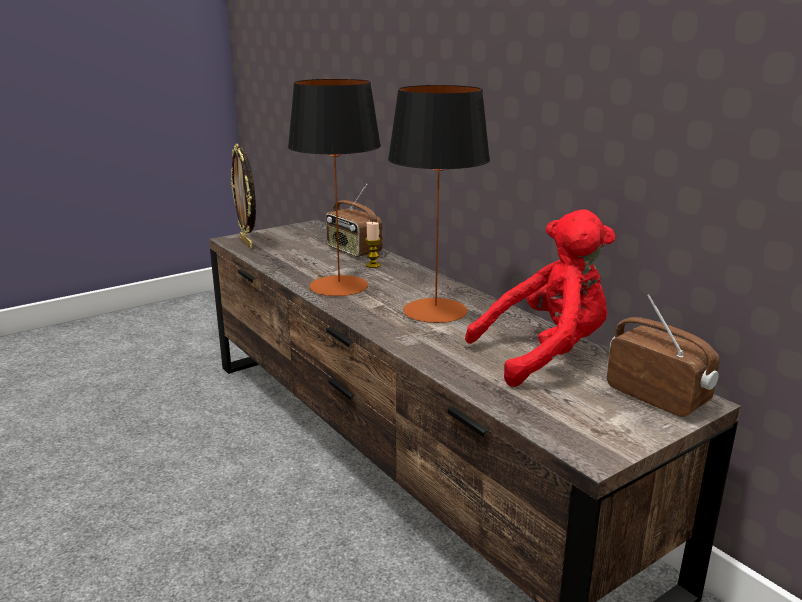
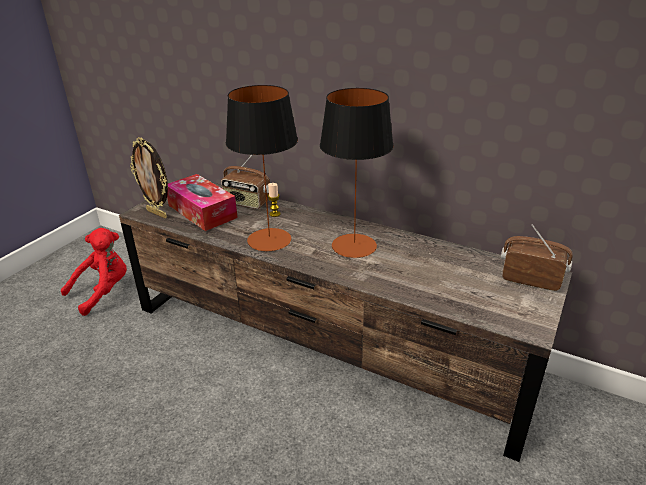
camera: 25 degrees left, 10 degrees up
red plush toy [465,209,616,387] -> red plush toy moved to [61,228,127,316]
none -> tissue box [167,174,238,231]

